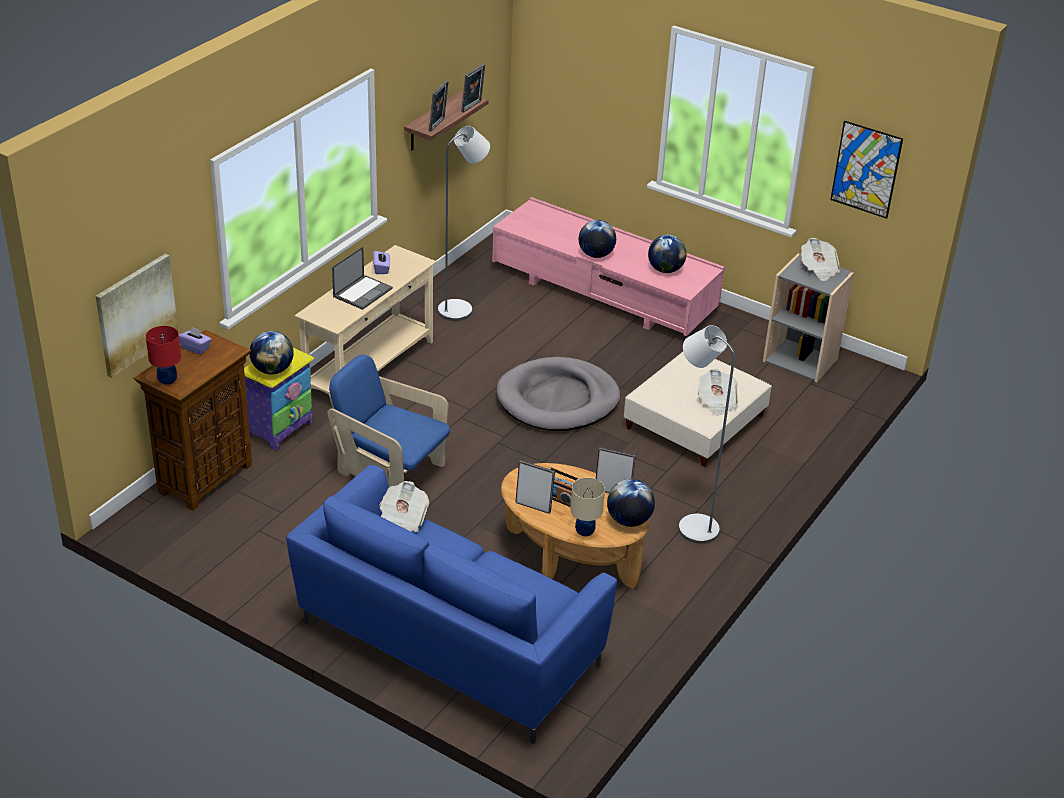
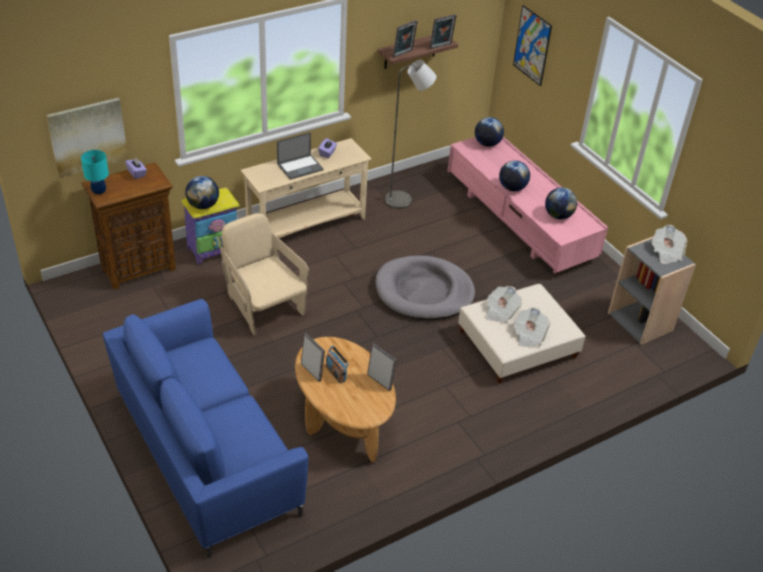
camera: 25 degrees right, 5 degrees up
red table lamp [146,326,181,385] -> turquoise table lamp [81,150,109,194]
blue armchair [327,355,450,487] -> beige armchair [220,213,309,335]
newspaper [379,481,429,532] -> newspaper moved to [485,286,522,323]
beige table lamp [570,478,605,536] -> none
globe [607,479,655,527] -> globe moved to [475,117,504,147]
grey floor lamp [678,325,735,544] -> none
picture [830,121,903,219] -> picture moved to [513,5,552,86]

